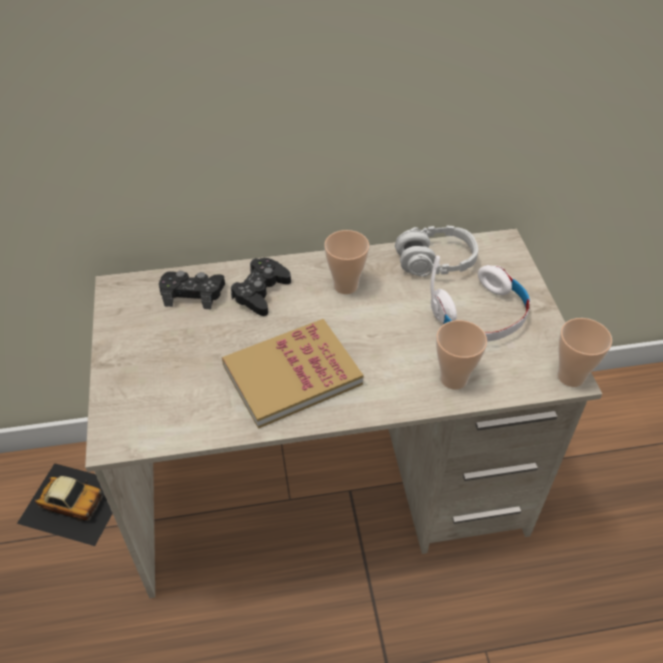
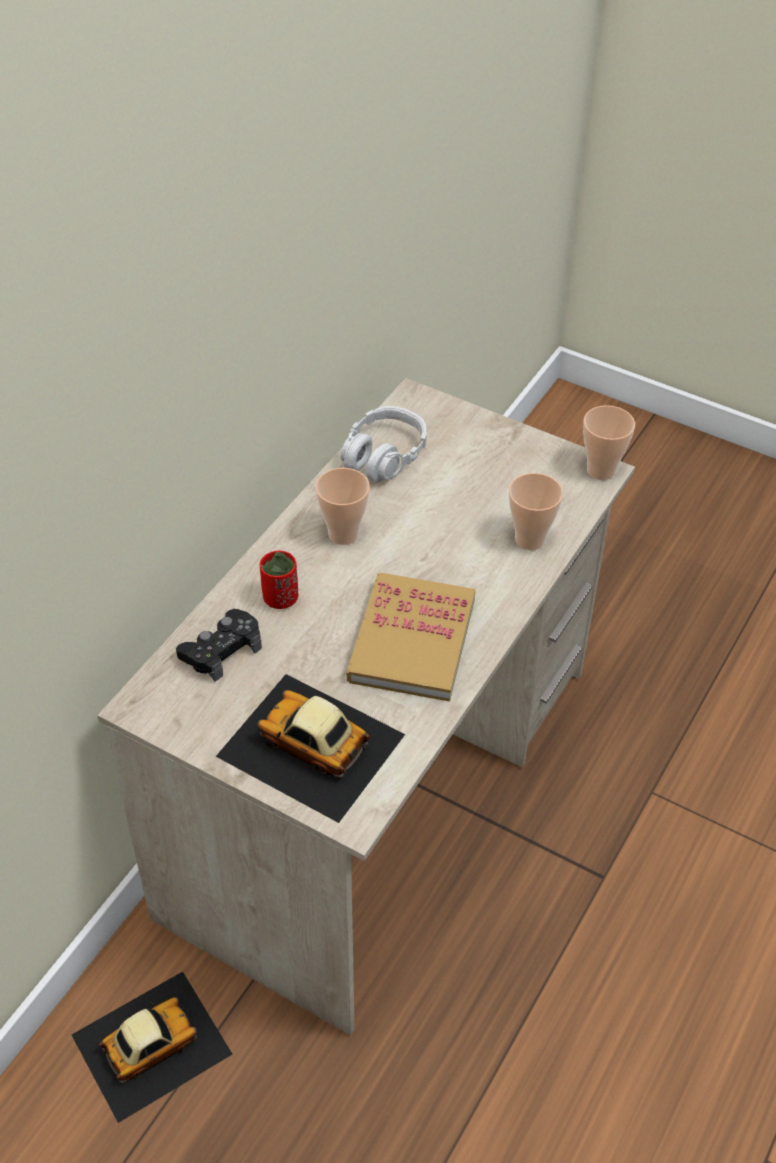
camera: 50 degrees left, 0 degrees up
black game controller [231,258,291,316] -> red cup [260,550,298,609]
white headphones [431,255,530,341] -> none
none -> toy car [216,674,405,823]

